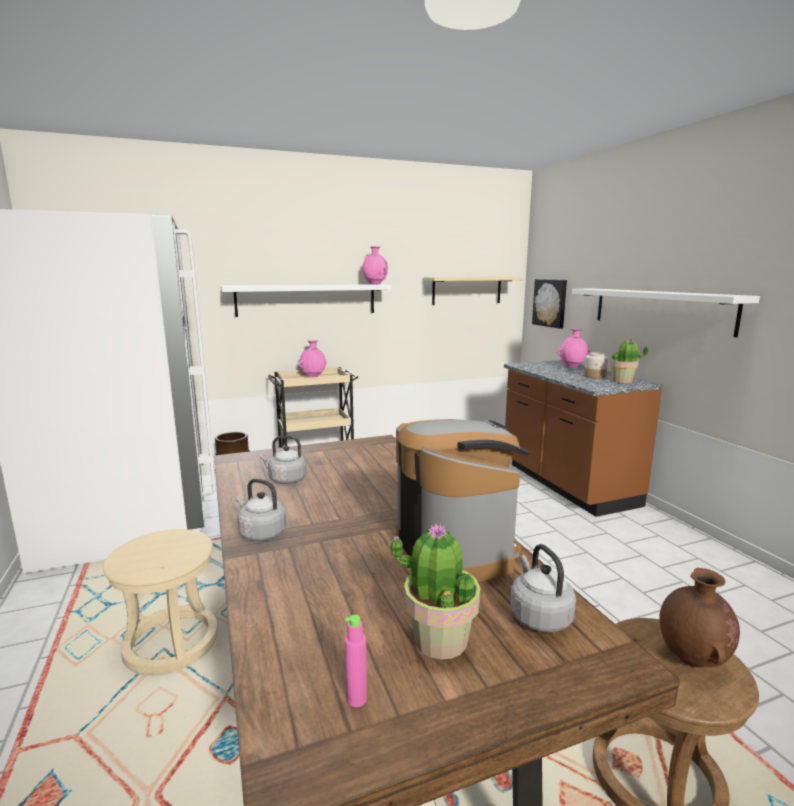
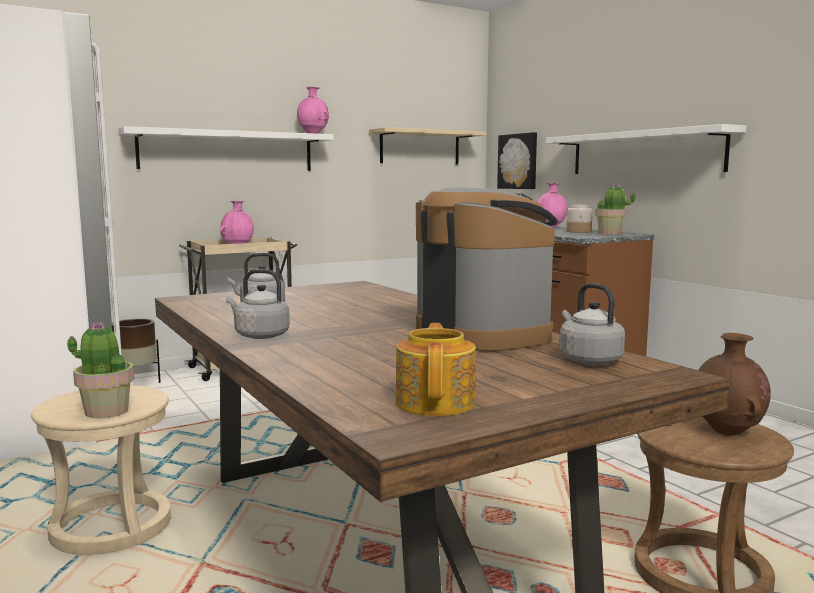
camera: 10 degrees left, 5 degrees down
pink bottle [345,615,367,707] -> teapot [396,323,476,416]
potted plant [391,523,480,660] -> potted plant moved to [67,321,134,418]

